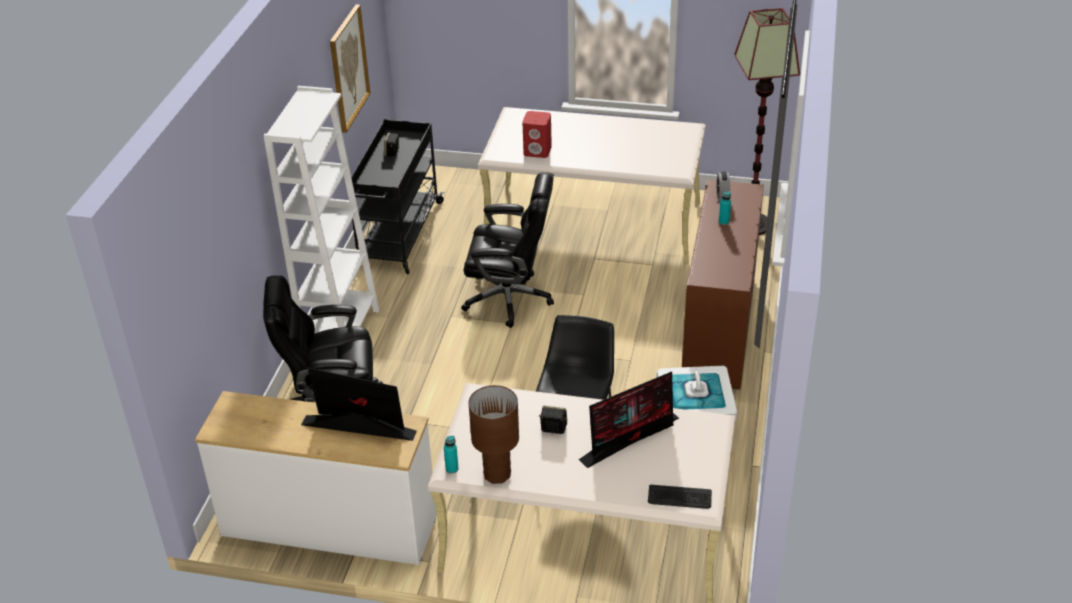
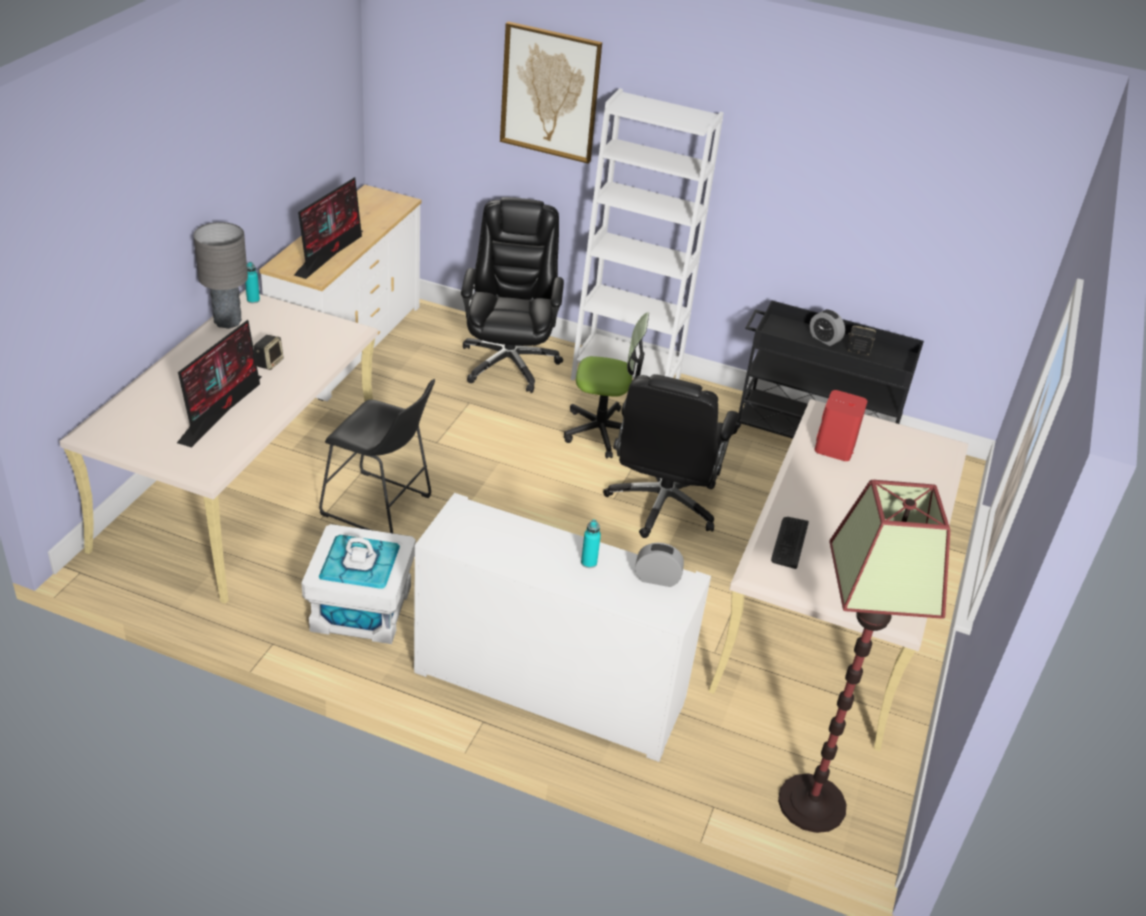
camera: 95 degrees right, 0 degrees up
picture [330,4,371,133] -> picture moved to [500,21,602,164]
brown table lamp [469,385,519,484] -> grey table lamp [193,222,248,329]
monitor [579,371,679,468] -> monitor turned 135 degrees counterclockwise [177,320,262,447]
keyboard [648,485,712,509] -> keyboard moved to [771,517,809,569]
brown cabinet [682,180,764,390] -> white cabinet [414,493,711,762]
none -> office chair [564,312,649,459]
none -> alarm clock [810,309,845,346]

